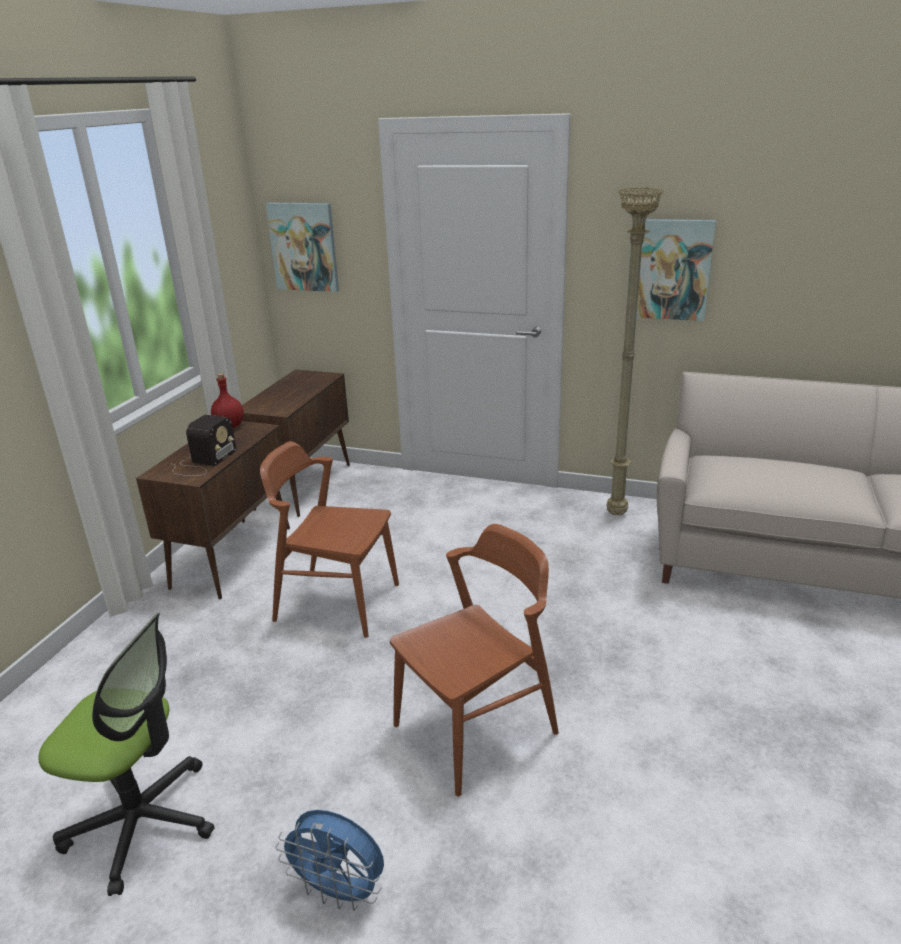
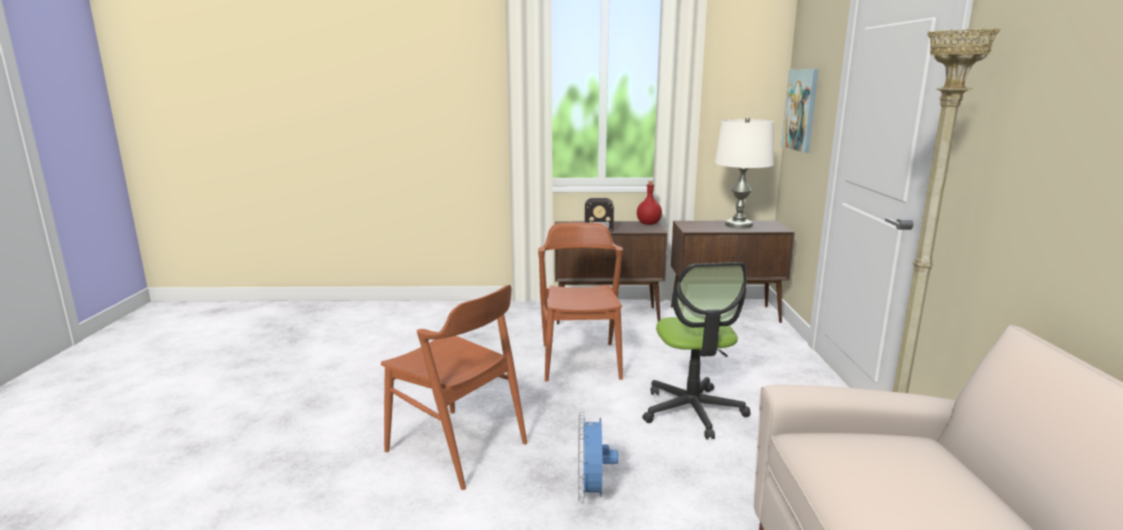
camera: 70 degrees right, 10 degrees down
office chair [38,613,215,896] -> office chair moved to [642,262,751,440]
blue fan [275,810,384,911] -> blue fan moved to [578,412,618,502]
picture [626,219,716,321] -> none
none -> white table lamp [715,117,774,229]

